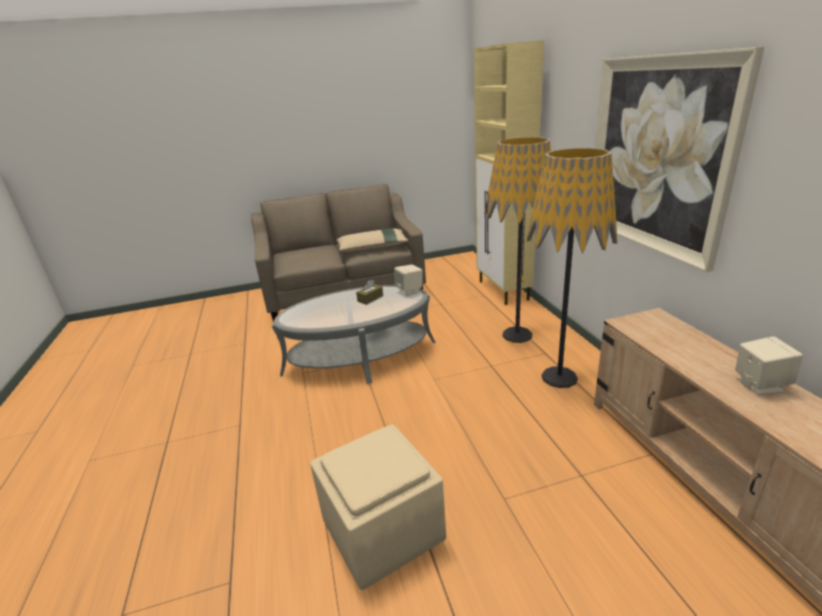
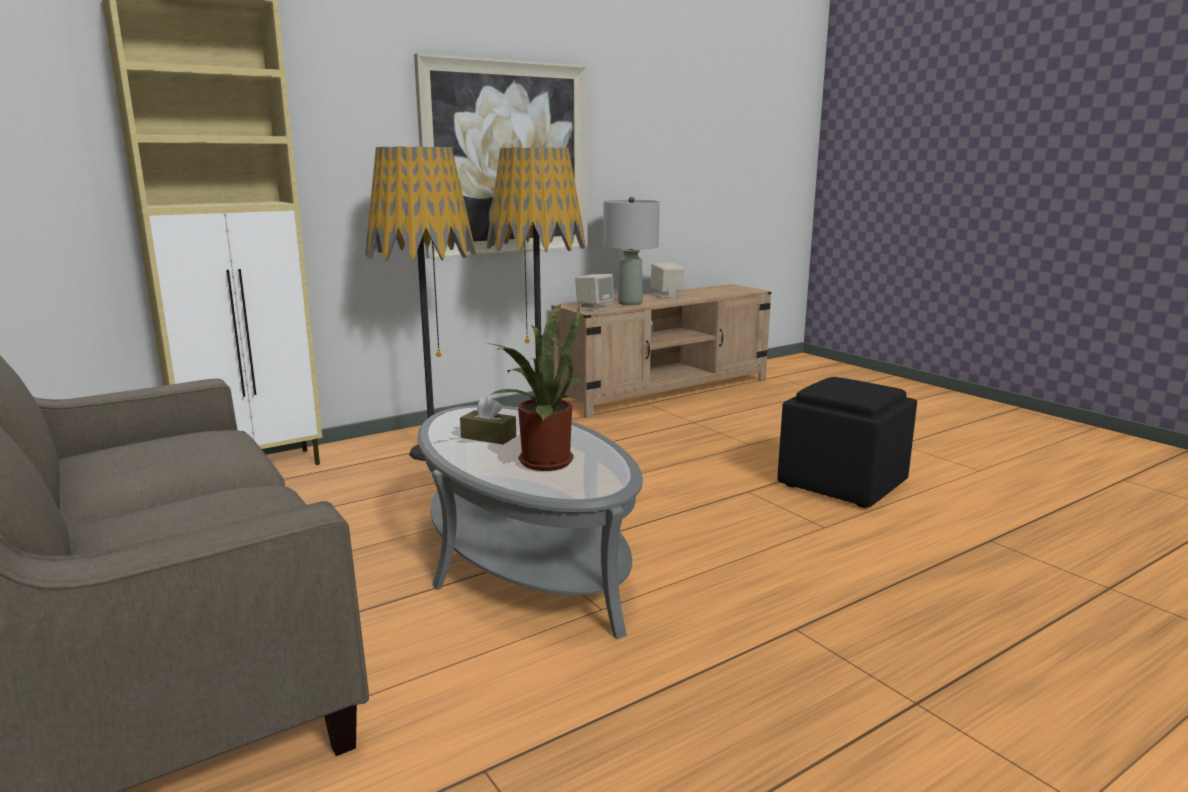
camera: 110 degrees left, 10 degrees down
beige ottoman [310,425,446,590] -> black ottoman [777,377,917,508]
beige pillow [336,229,409,252] -> none
beige speaker [394,264,422,296] -> beige speaker moved to [575,274,614,311]
none -> potted plant [487,304,583,471]
none -> grey table lamp [603,197,660,305]

